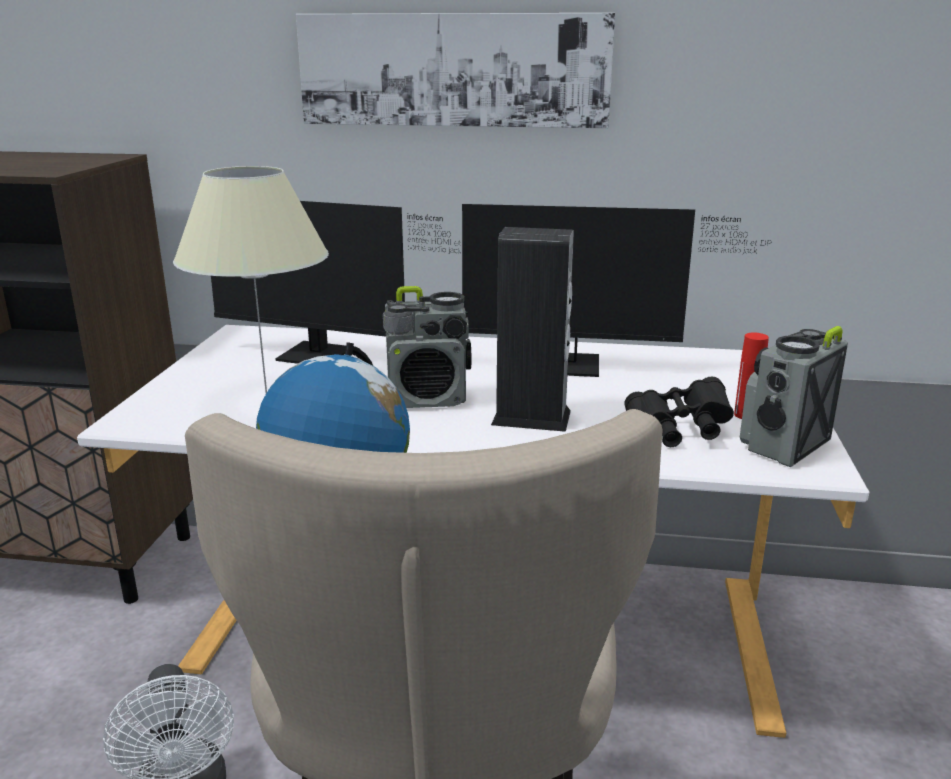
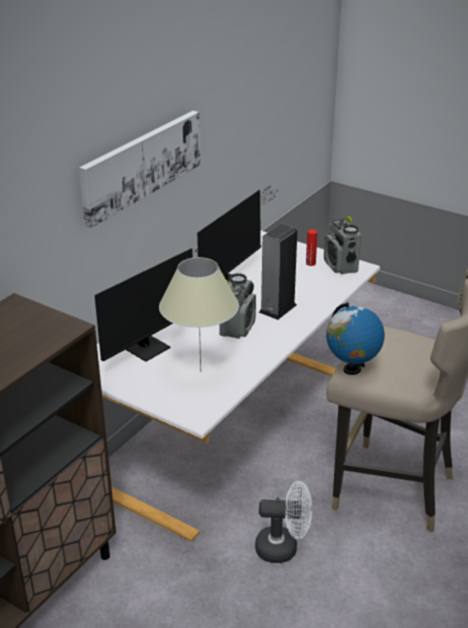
camera: 65 degrees left, 10 degrees up
black binoculars [625,377,734,447] -> none

